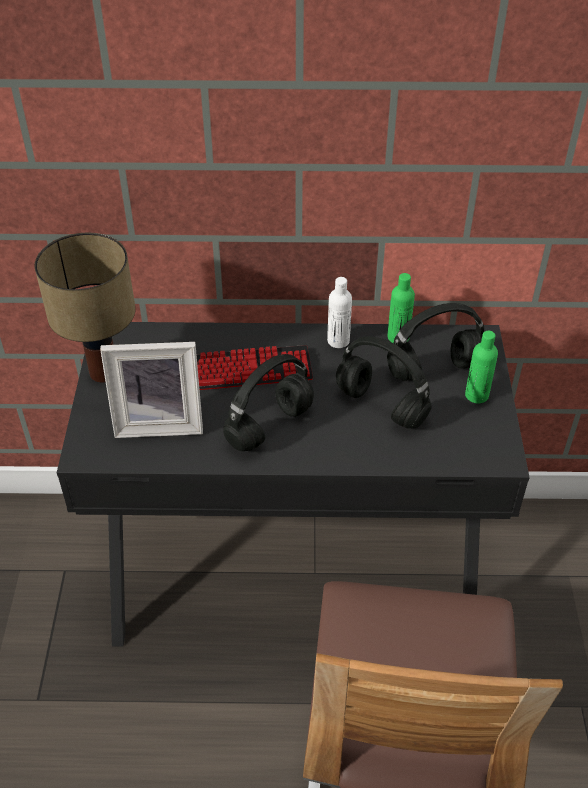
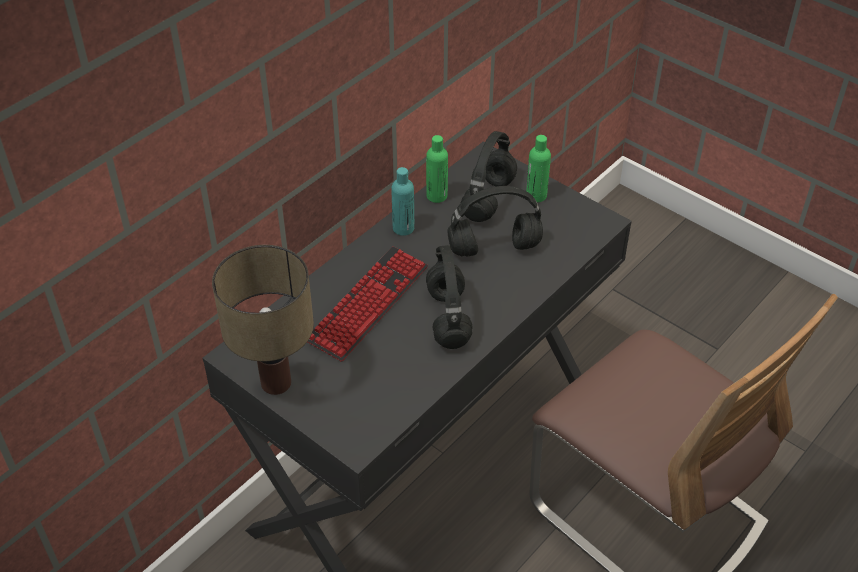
camera: 50 degrees left, 0 degrees up
picture frame [100,342,203,438] -> none
white bottle [327,277,352,348] -> turquoise bottle [392,167,414,236]

